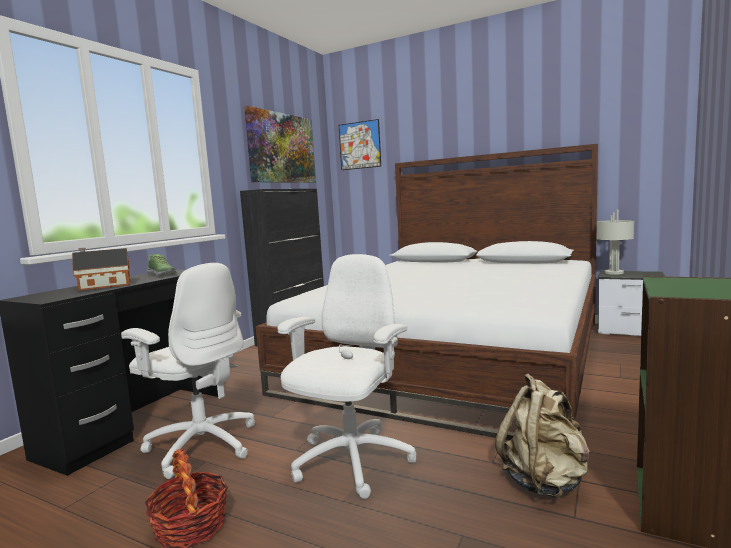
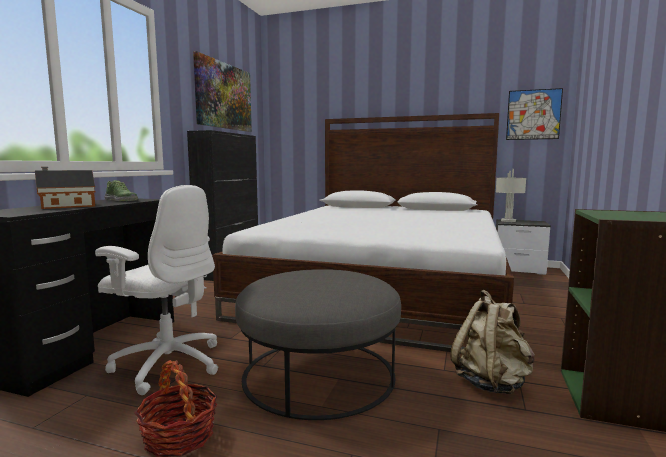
camera: 10 degrees left, 0 degrees up
white office chair [278,254,417,499] -> grey ottoman [235,269,401,420]
picture [339,119,381,170] -> picture moved to [506,88,563,140]

